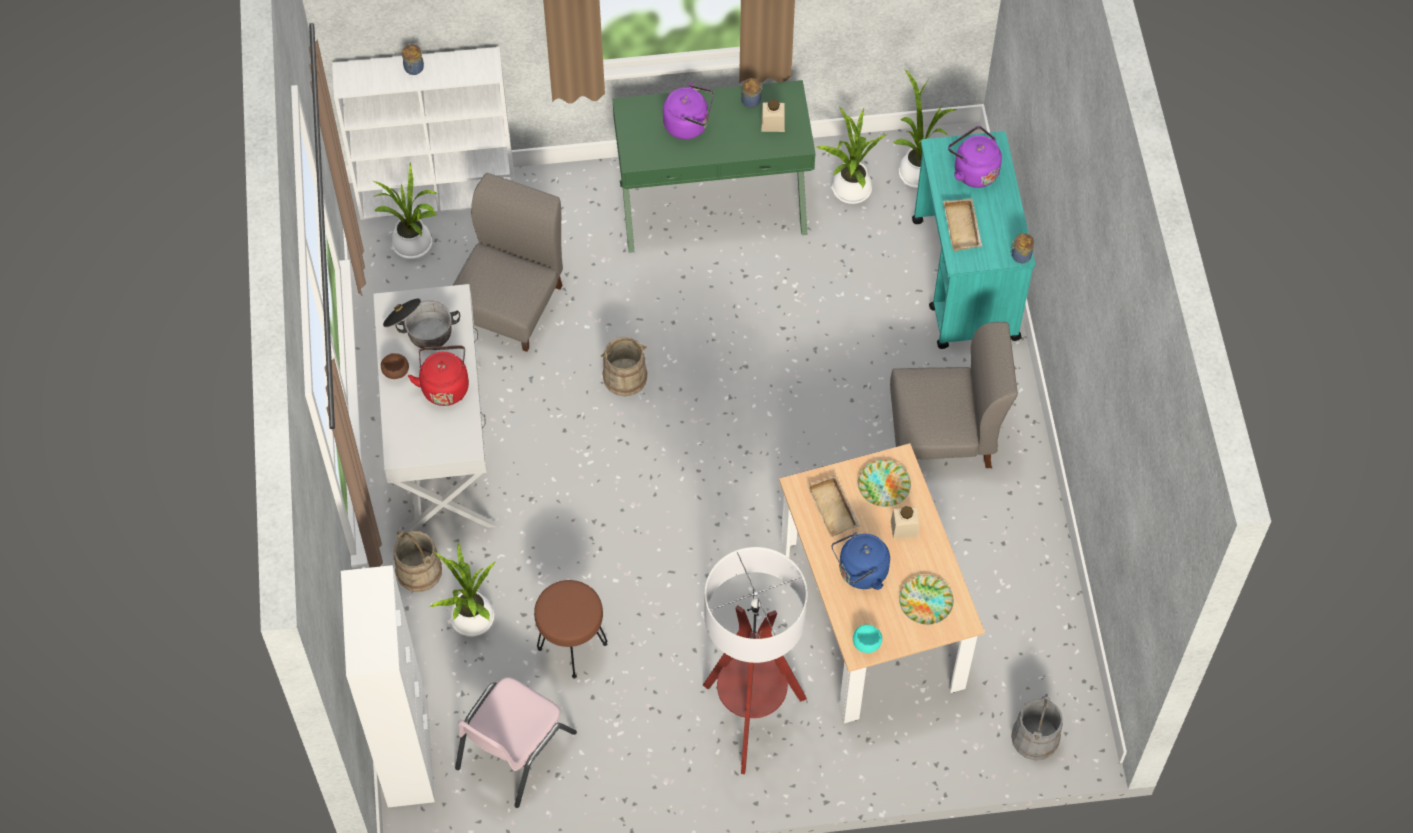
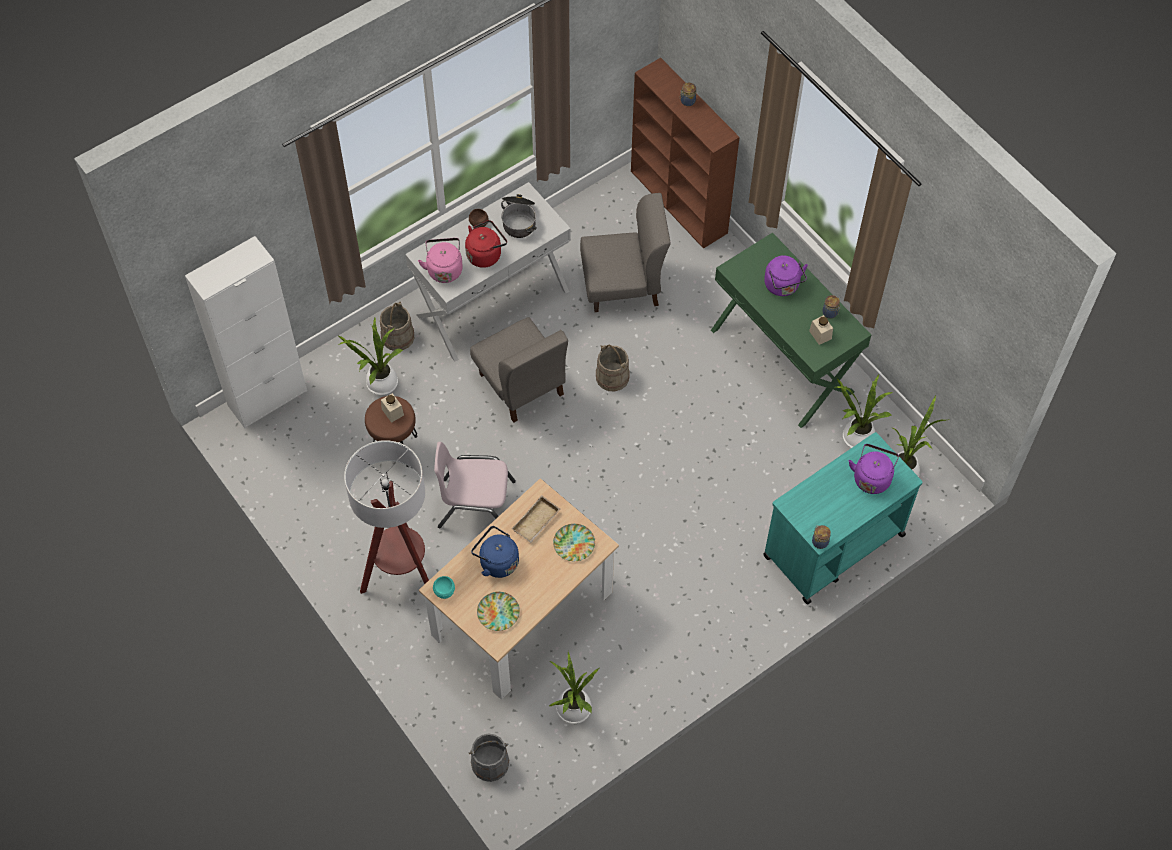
camera: 60 degrees right, 0 degrees up
white bookcase [332,47,515,220] -> brown bookcase [631,58,740,249]
potted plant [373,163,438,259] -> potted plant moved to [548,652,599,724]
pink chair [455,677,577,808] -> pink chair moved to [434,442,516,528]
grey chair [890,322,1018,468] -> grey chair moved to [470,317,568,423]
beige jar [891,506,919,539] -> beige jar moved to [381,393,404,423]
beige tray [943,199,982,251] -> none
none -> pink kettle [418,238,463,283]

